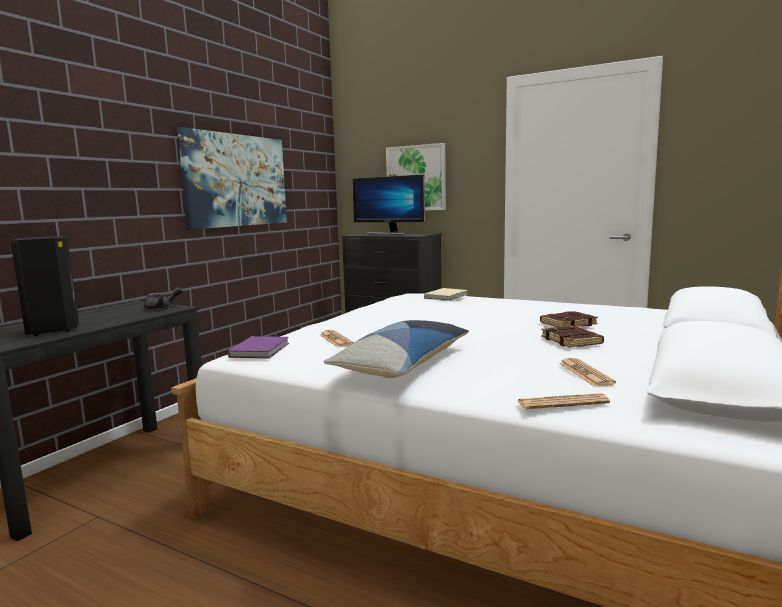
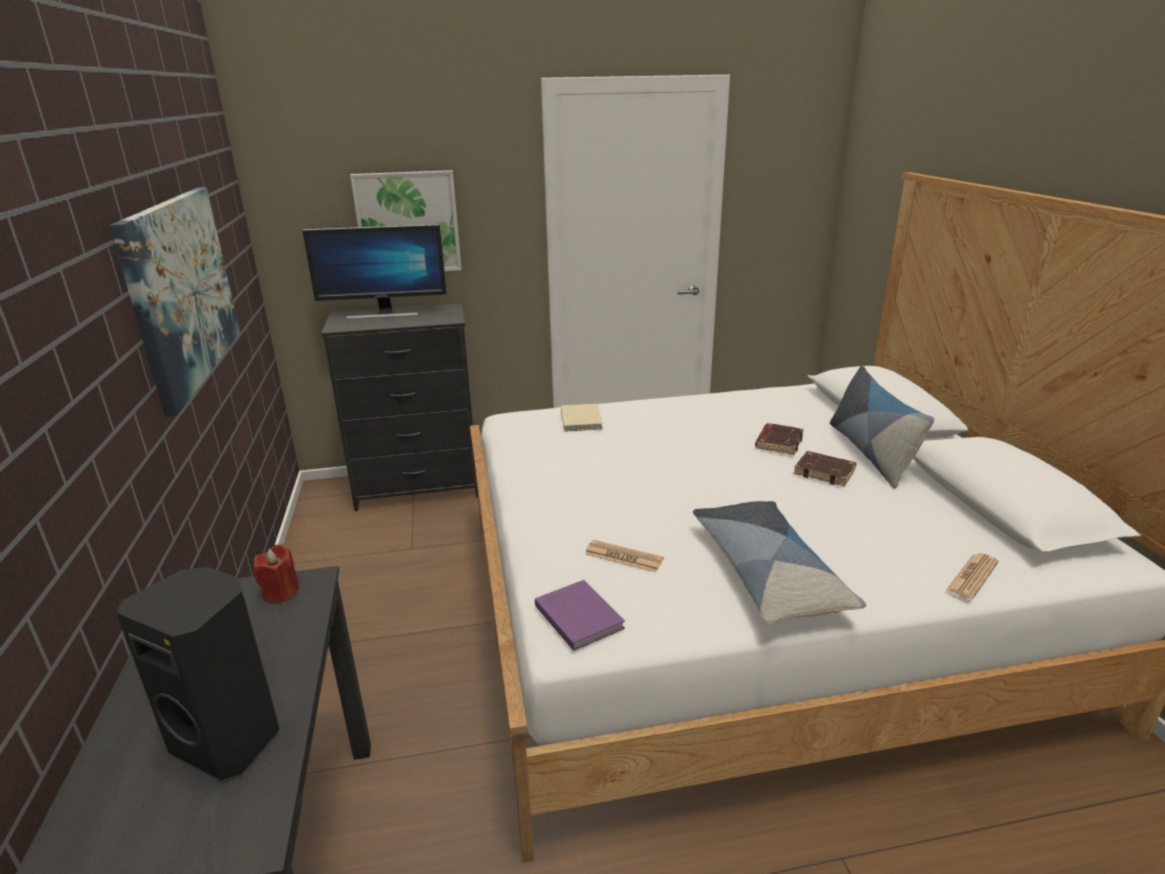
camera: 40 degrees left, 15 degrees up
grey teapot [144,287,182,310] -> red candle [254,544,299,603]
newspaper [559,358,616,386] -> none
none -> pillow [830,365,934,488]

